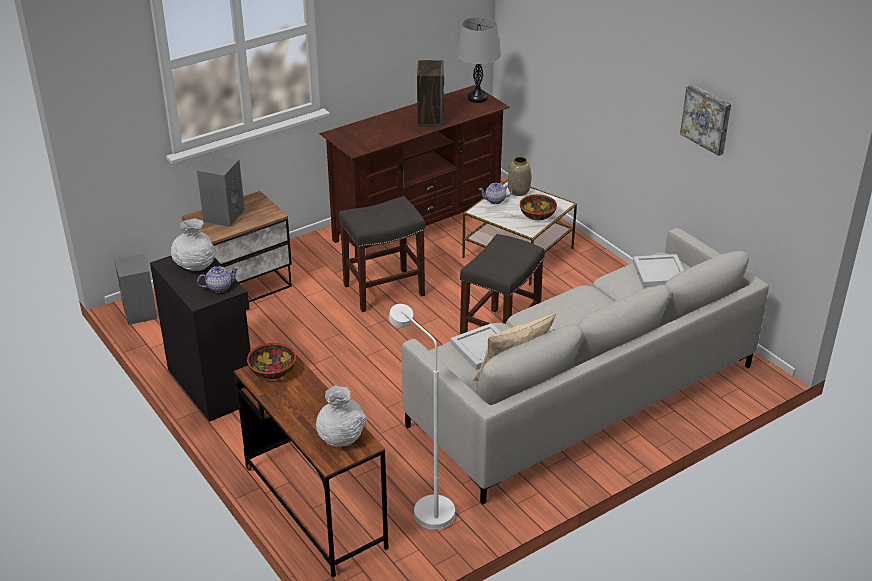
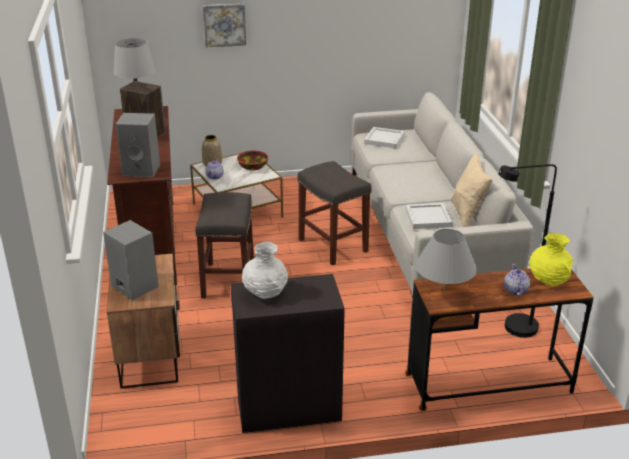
camera: 65 degrees left, 5 degrees down
grey speaker [114,254,157,325] -> grey speaker moved to [116,113,160,177]
teapot [197,266,238,293] -> teapot moved to [504,264,530,296]
bowl [247,343,296,379] -> grey table lamp [415,229,477,295]
white vase [316,385,367,447] -> yellow vase [529,233,573,286]
white floor lamp [389,304,455,530] -> black floor lamp [498,164,557,338]
picture [680,84,731,156] -> picture moved to [203,3,246,47]

